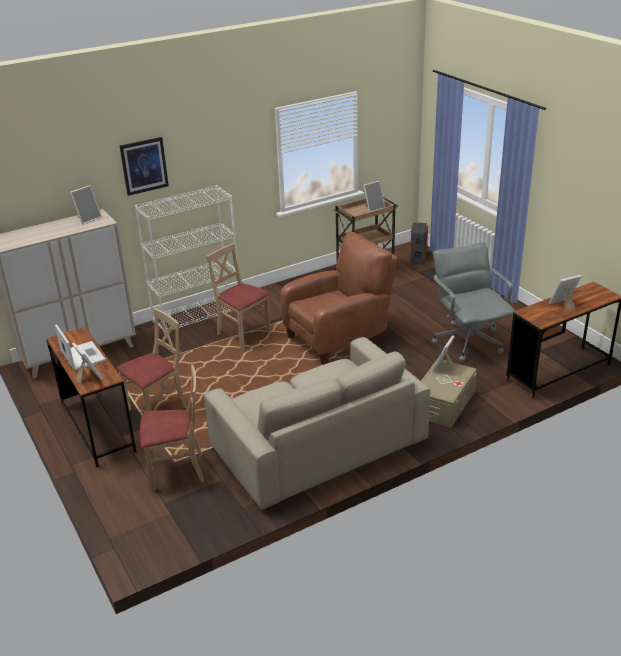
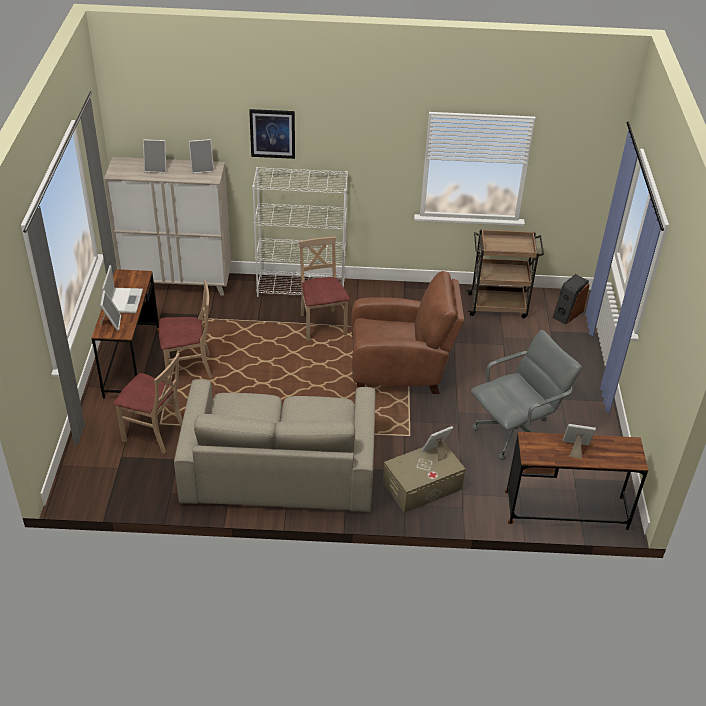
camera: 30 degrees right, 10 degrees up
picture frame [364,181,385,212] -> picture frame moved to [143,139,166,173]
grey office chair [431,242,515,362] -> grey office chair turned 45 degrees clockwise [471,330,582,460]

